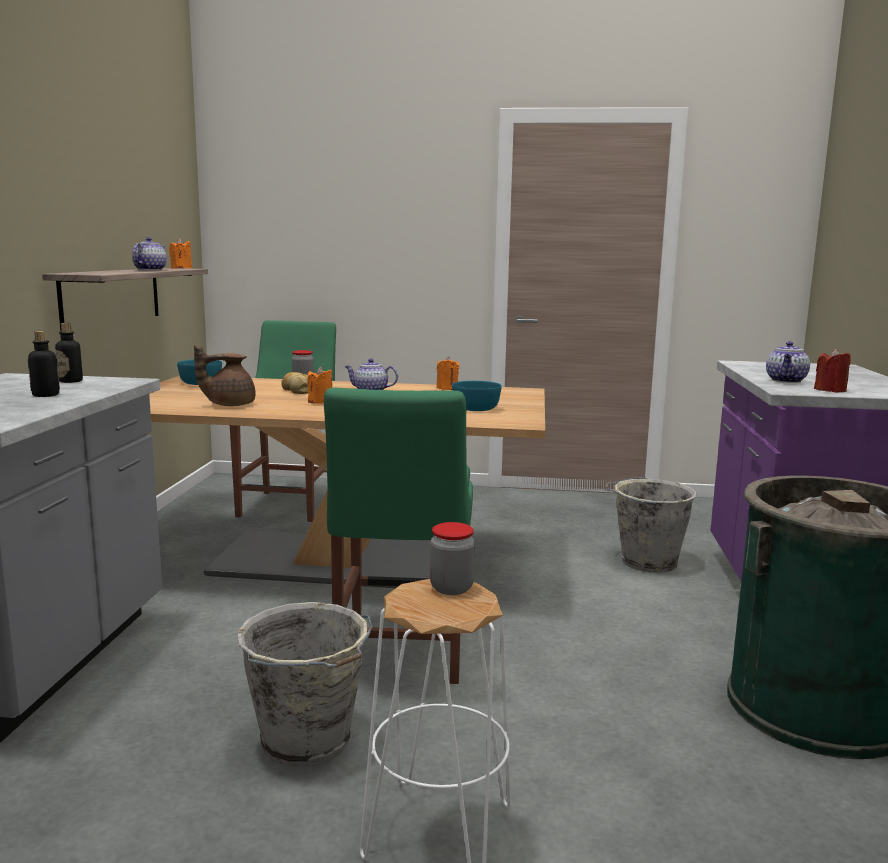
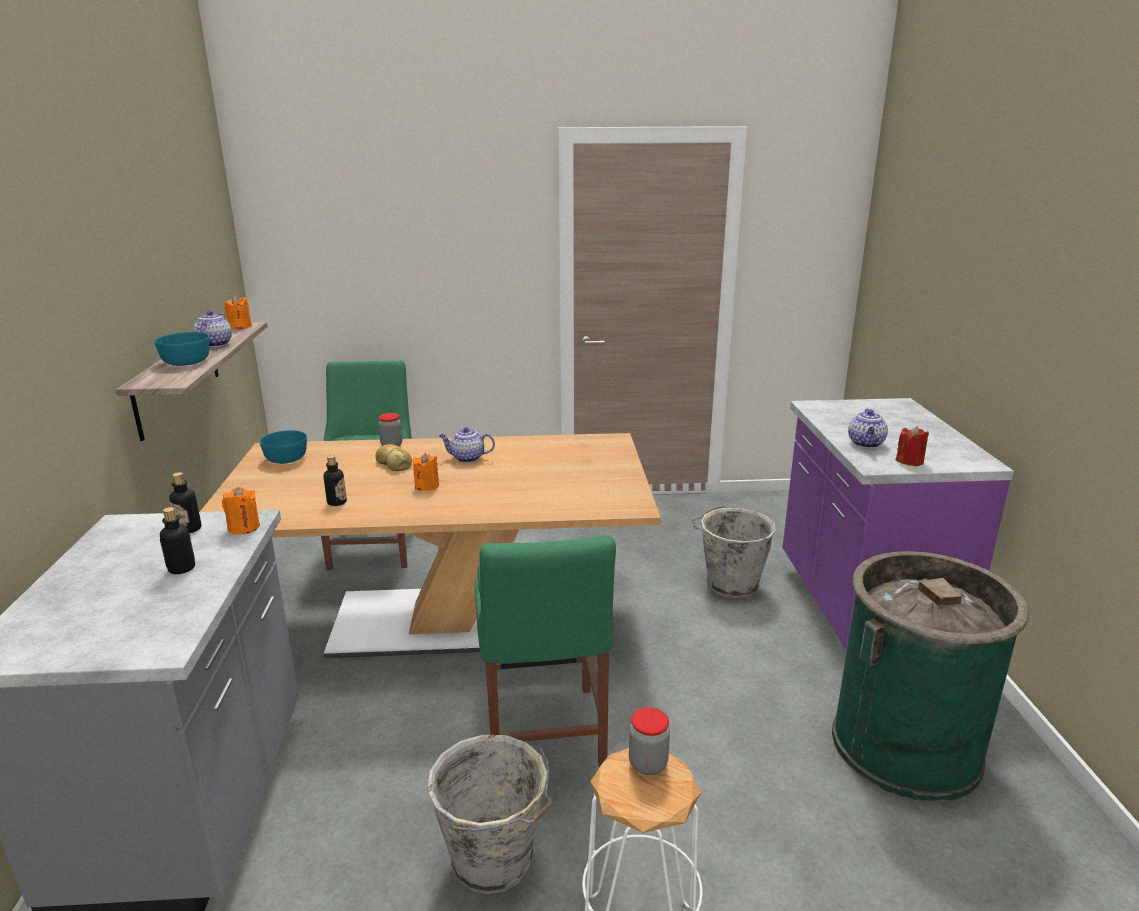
camera: 10 degrees left, 10 degrees up
brown teapot [194,345,256,406] -> bottle [323,455,347,506]
orange candle [436,357,459,390] -> orange candle moved to [222,487,260,535]
turquoise bowl [452,381,502,411] -> turquoise bowl moved to [154,332,209,366]

